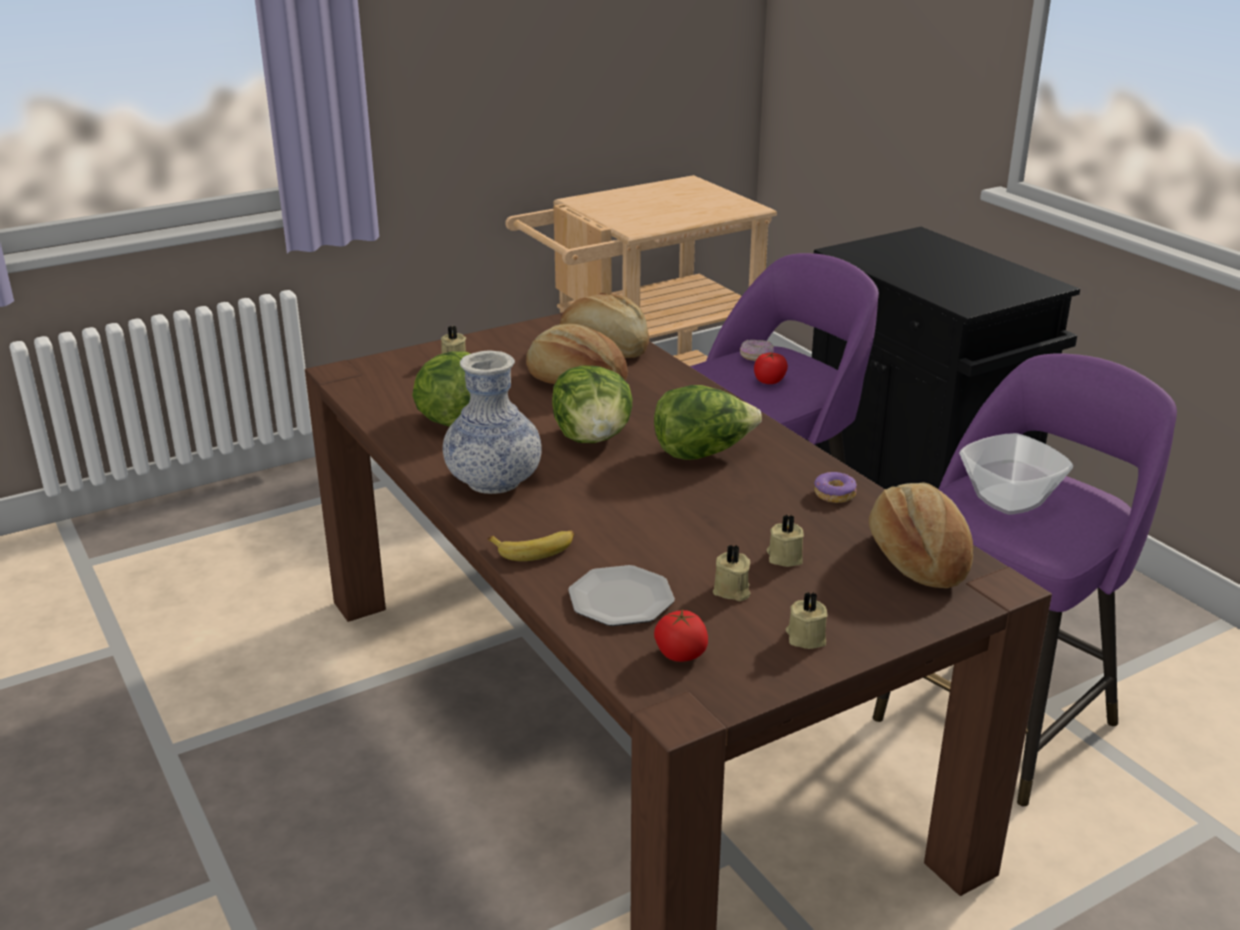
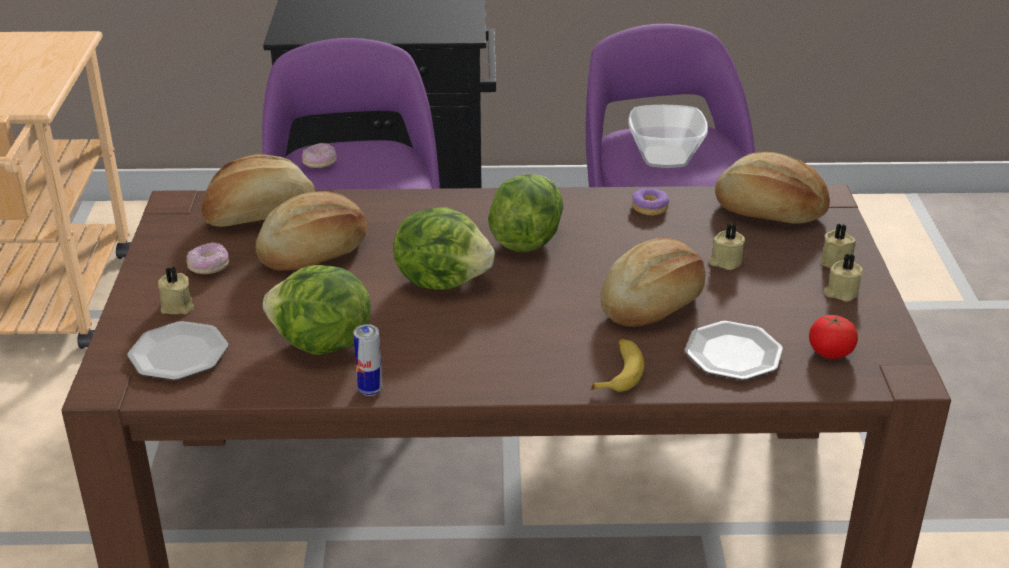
camera: 60 degrees left, 5 degrees up
vase [443,351,542,494] -> none
beige candle [713,544,751,601] -> beige candle moved to [821,224,856,268]
tomato [754,352,788,384] -> none
none -> plate [127,321,228,380]
none -> donut [186,242,229,274]
none -> can [353,324,382,396]
none -> bread [601,238,705,327]

